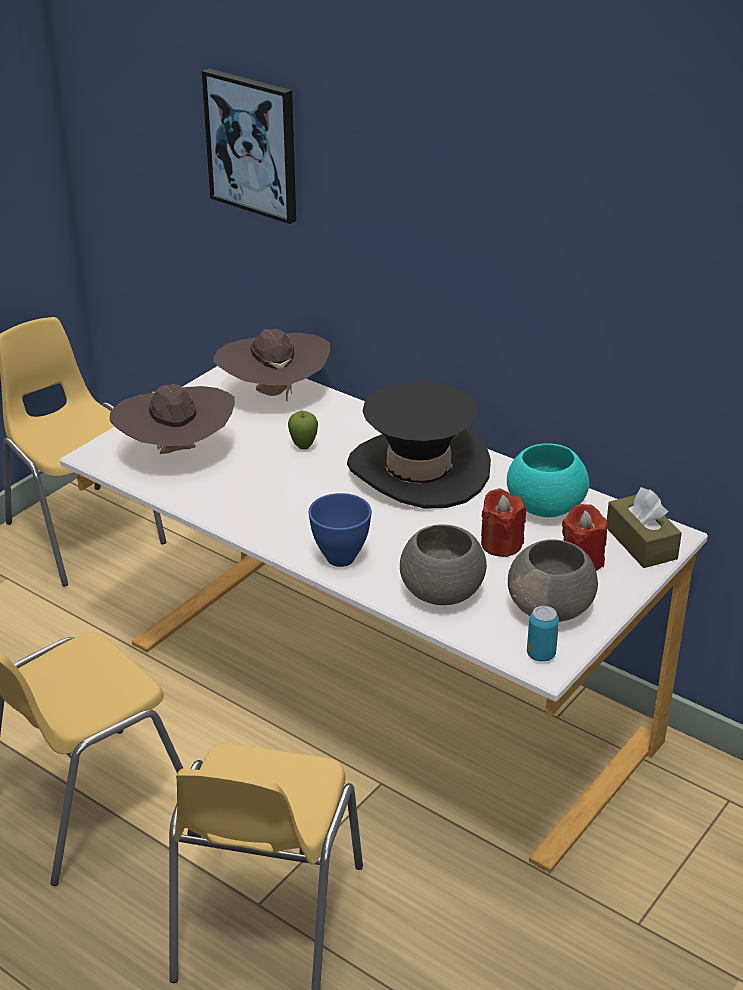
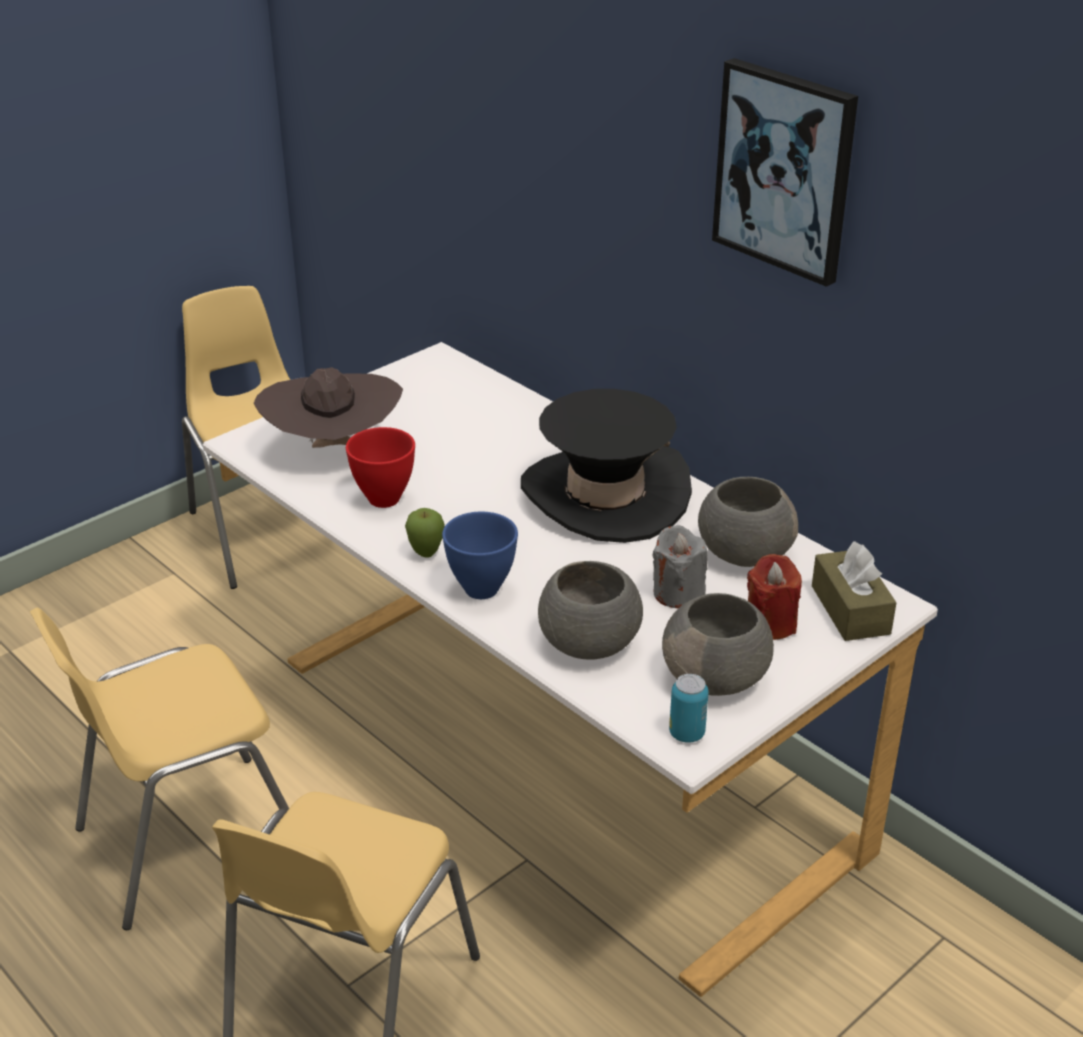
camera: 10 degrees right, 0 degrees up
picture [202,68,296,224] -> picture moved to [712,58,858,287]
brown hat [213,328,330,401] -> none
apple [288,411,318,449] -> apple moved to [405,508,445,558]
red candle [481,488,526,557] -> grey candle [653,525,708,608]
turquoise bowl [507,443,589,517] -> grey bowl [698,477,798,567]
none -> red bowl [346,427,415,508]

